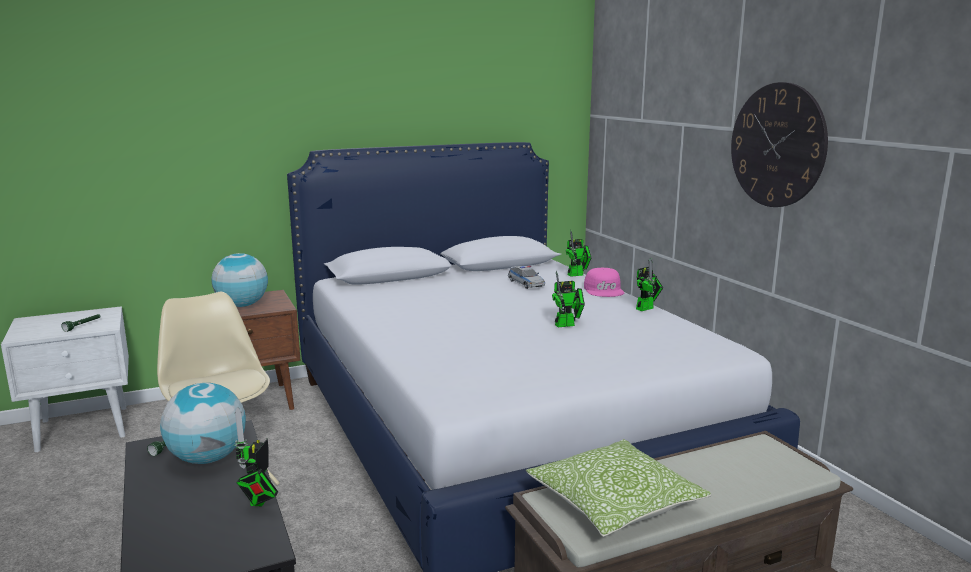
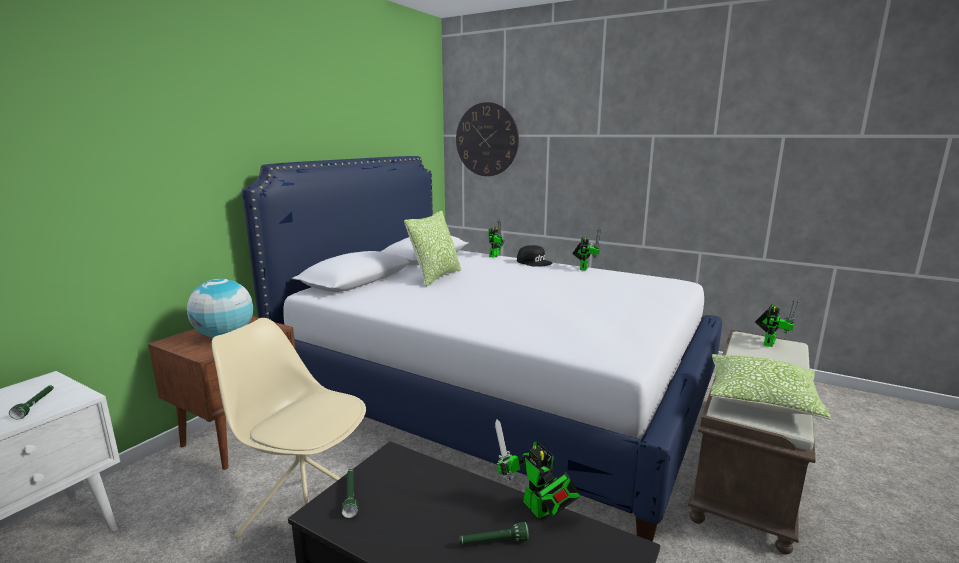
camera: 35 degrees left, 0 degrees up
globe [160,383,246,464] -> none
toy car [508,266,545,289] -> none
toy robot [552,271,585,327] -> toy robot moved to [755,299,798,347]
pink cap [584,268,624,297] -> black cap [517,245,553,267]
wall clock [731,82,828,207] -> wall clock moved to [456,102,519,176]
none -> pillow [404,211,462,287]
none -> green flashlight [459,522,529,544]

